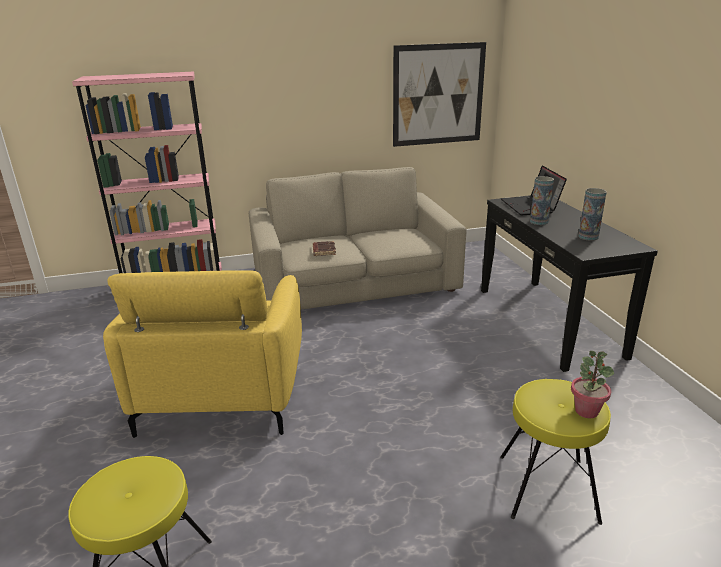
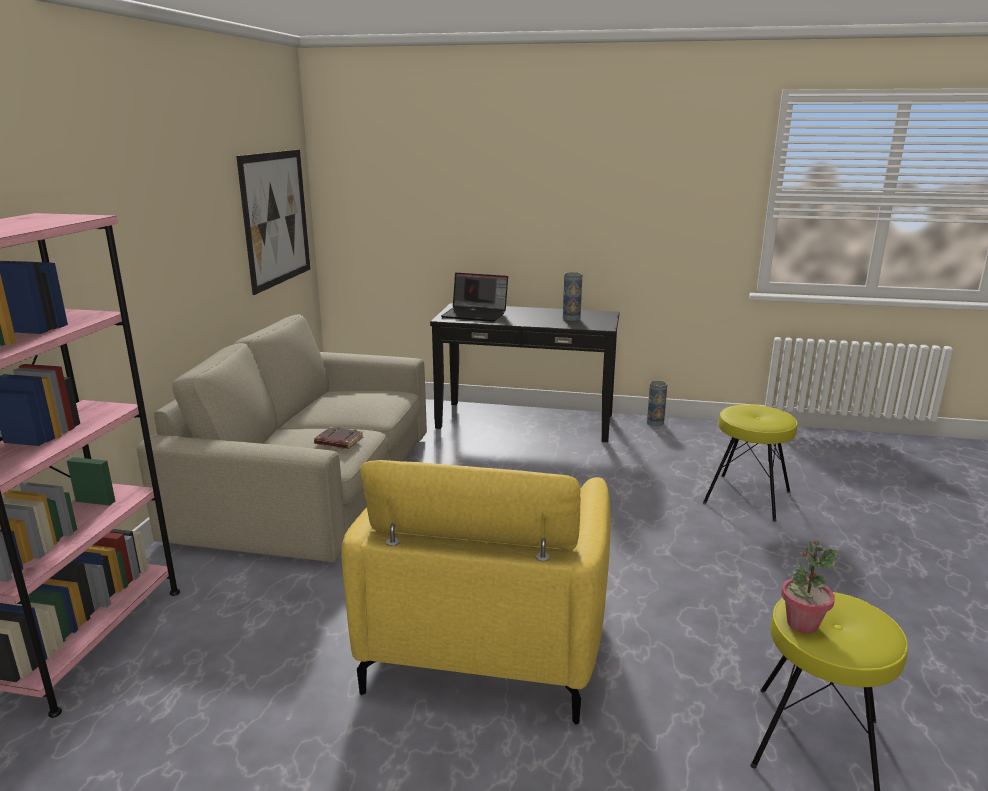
camera: 65 degrees left, 5 degrees down
yellow armchair [103,270,302,438] -> yellow armchair turned 75 degrees clockwise [342,460,611,725]
vase [530,176,554,225] -> vase moved to [647,380,667,426]
potted plant [571,351,614,418] -> potted plant moved to [781,541,837,634]

